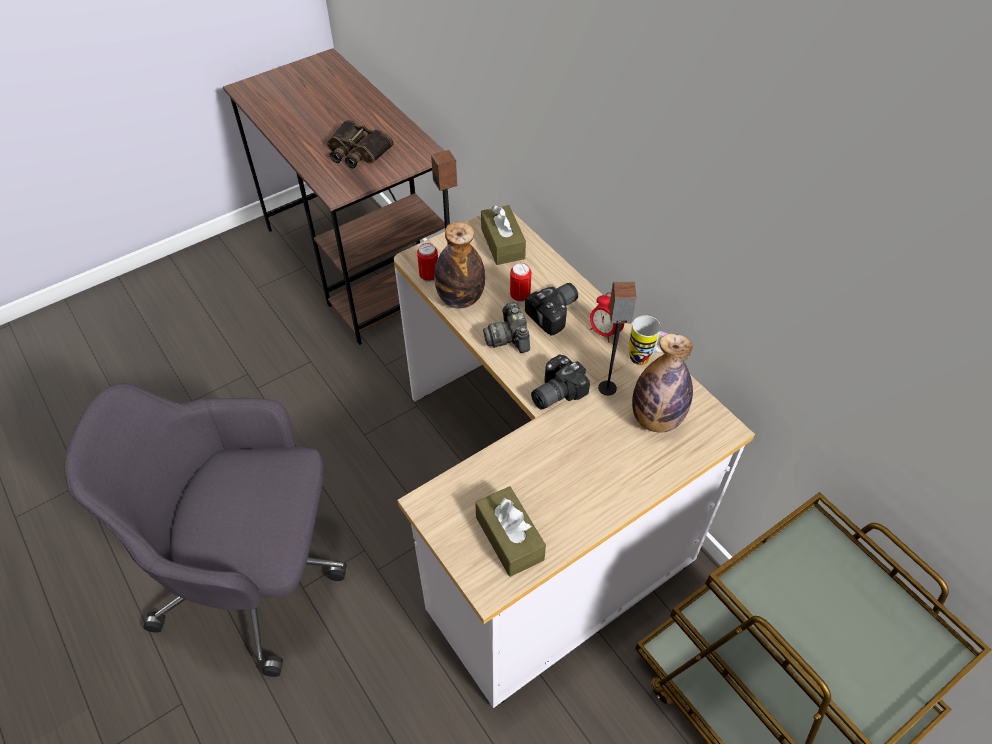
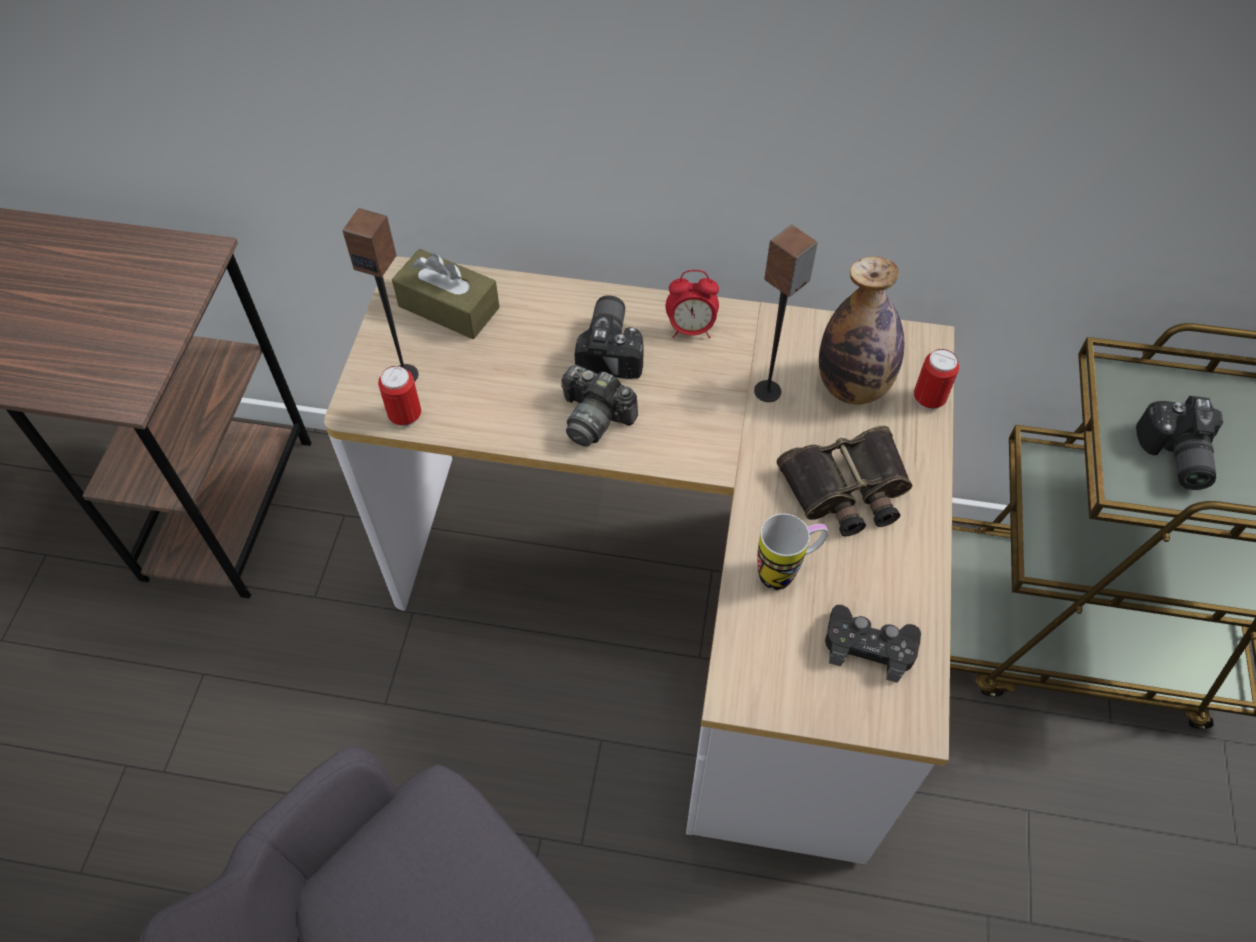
camera: 45 degrees left, 5 degrees up
binoculars [327,120,394,168] -> binoculars moved to [776,425,913,536]
bottle [434,221,485,308] -> none
brown tissue box [475,486,546,577] -> black game controller [825,605,921,683]
can [510,263,532,302] -> can moved to [914,349,959,410]
camera [531,354,590,410] -> camera moved to [1136,396,1223,490]
mug [629,315,667,365] -> mug moved to [757,514,828,590]

